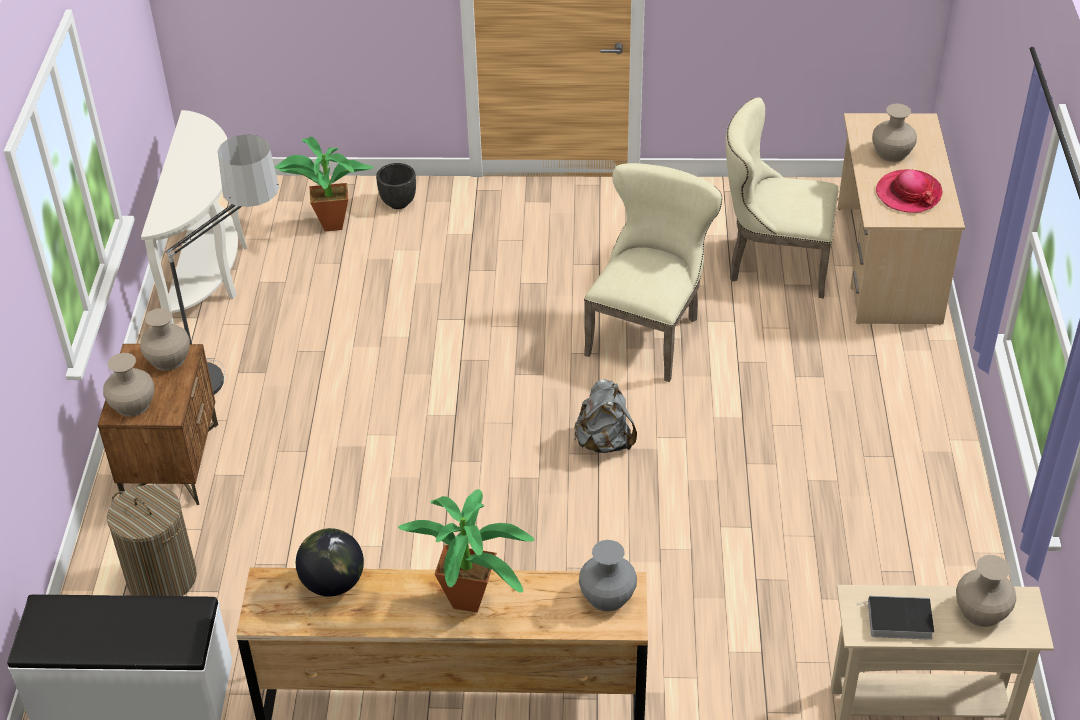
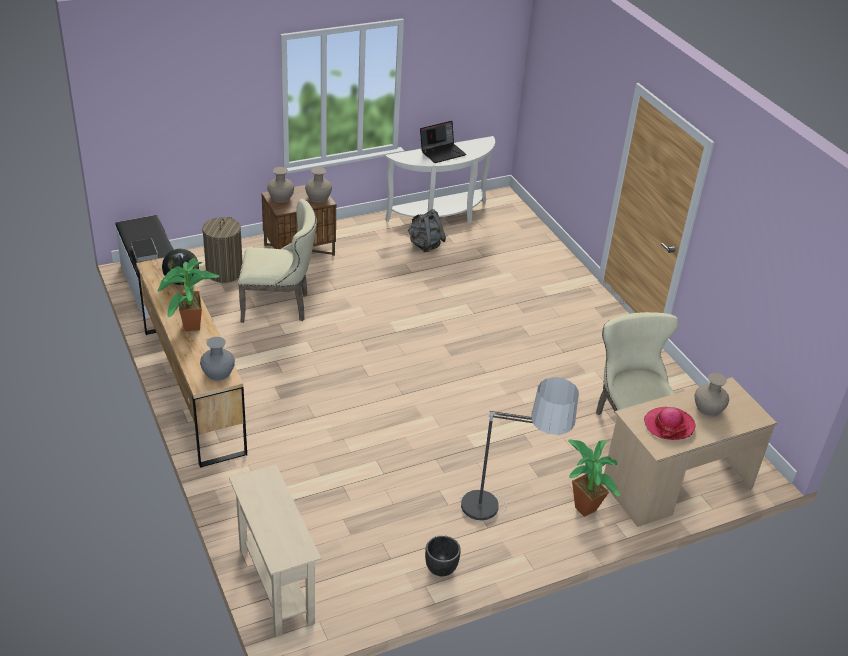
camera: 60 degrees right, 5 degrees down
floor lamp [165,134,279,395] -> floor lamp moved to [460,377,579,521]
potted plant [275,137,374,231] -> potted plant moved to [568,439,620,517]
black planter [376,163,416,209] -> black planter moved to [425,535,461,576]
grey backpack [574,379,637,453] -> grey backpack moved to [407,209,446,252]
beige chair [584,163,722,382] -> beige chair moved to [238,199,317,323]
book [858,596,934,640] -> book moved to [131,238,159,262]
beige vase [956,555,1016,627] -> none
none -> laptop [420,121,466,163]

